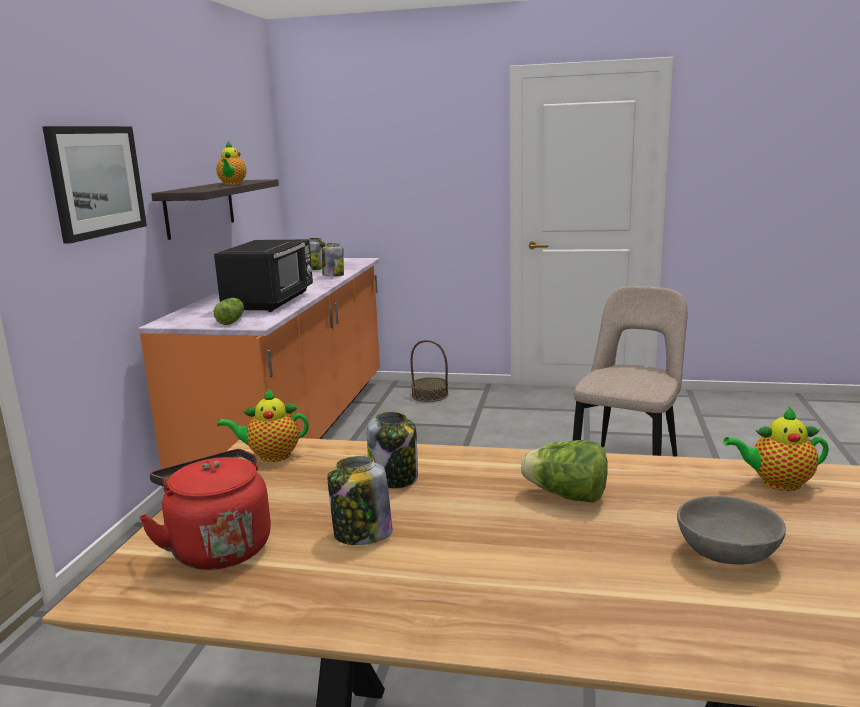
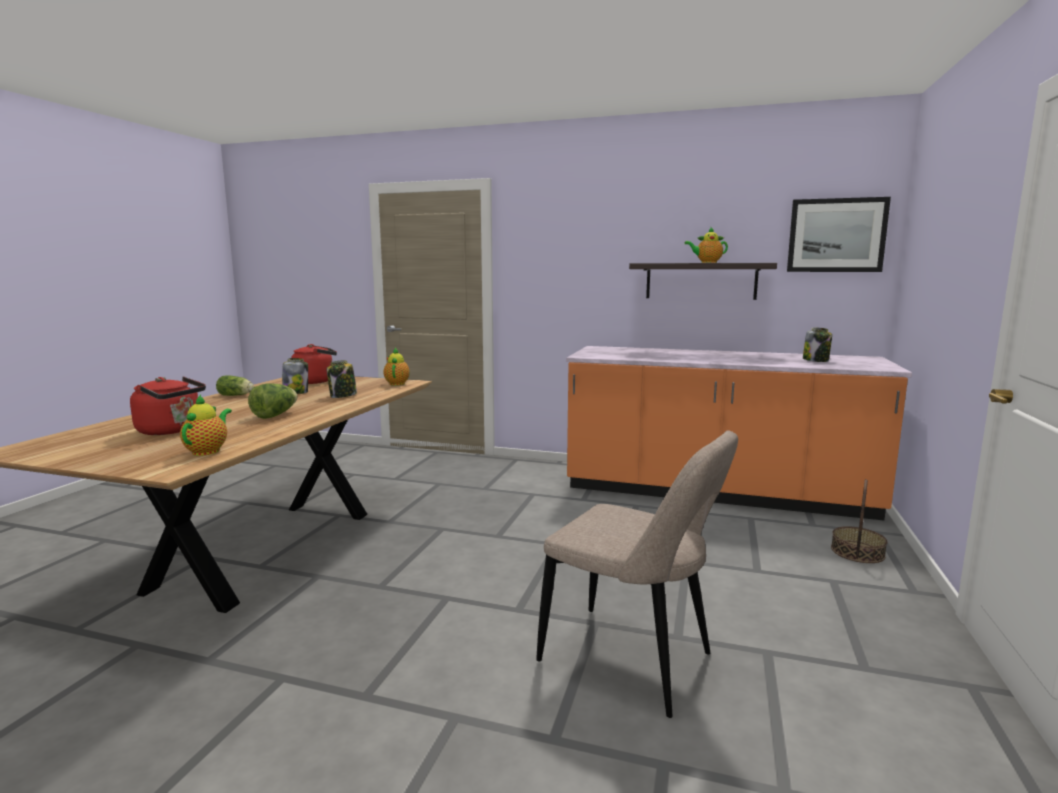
camera: 95 degrees right, 5 degrees down
picture [43,126,147,244] -> picture moved to [787,197,891,272]
lettuce [213,298,244,325] -> lettuce moved to [216,376,254,396]
black microwave [214,239,313,312] -> none
jar [322,243,344,276] -> none
grey bowl [677,496,786,565] -> red kettle [130,377,206,435]

